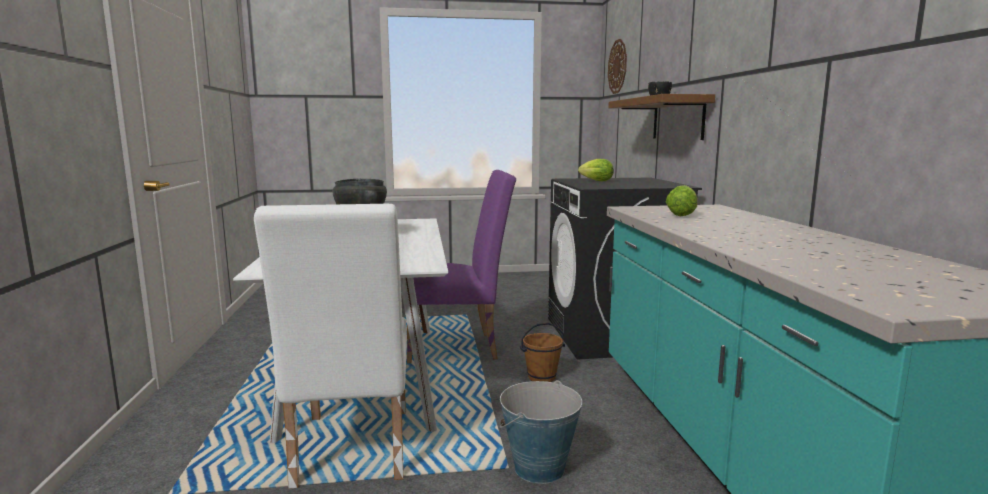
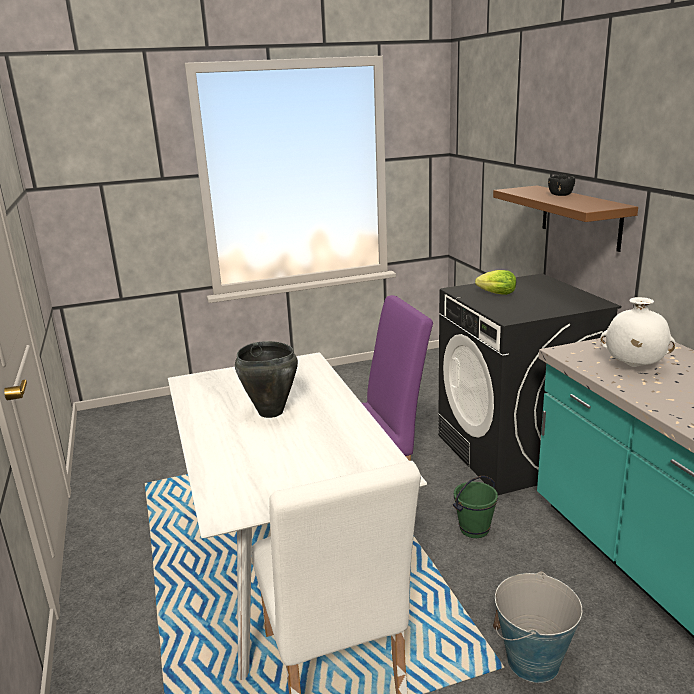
camera: 10 degrees left, 10 degrees up
brown bucket [520,323,565,382] -> green bucket [453,476,498,538]
wall clock [608,39,627,94] -> none
lettuce [666,185,697,217] -> white vase [600,297,676,367]

